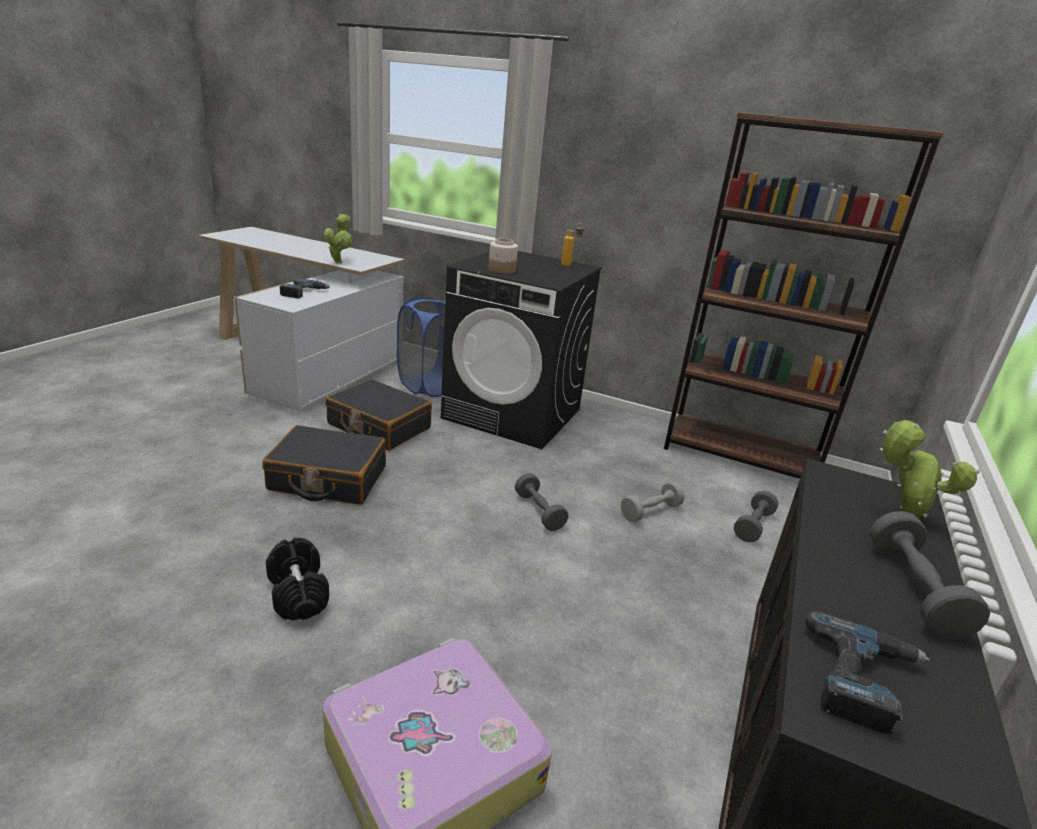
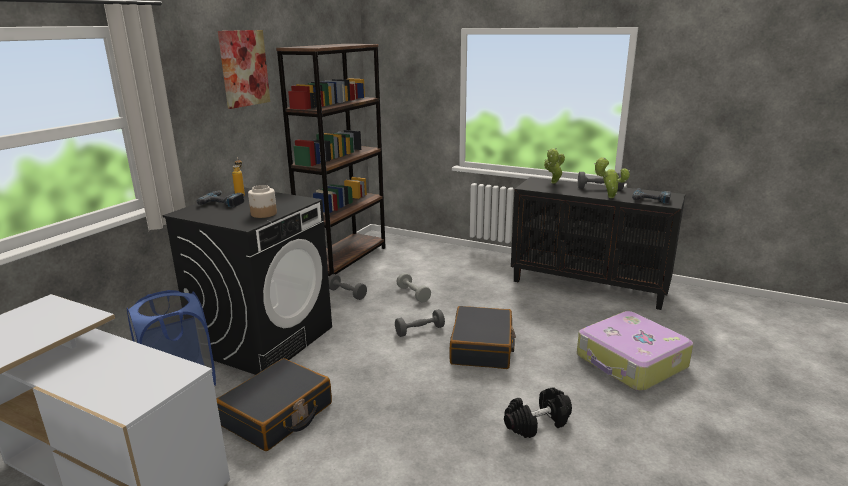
camera: 85 degrees left, 5 degrees down
black suitcase [262,425,386,505] -> black suitcase moved to [450,306,516,369]
power drill [280,278,330,298] -> power drill moved to [197,190,244,208]
potted plant [324,214,352,264] -> potted plant moved to [594,157,630,198]
grey dumbbell [734,491,778,542] -> grey dumbbell moved to [328,274,367,300]
none -> picture [218,30,270,109]

